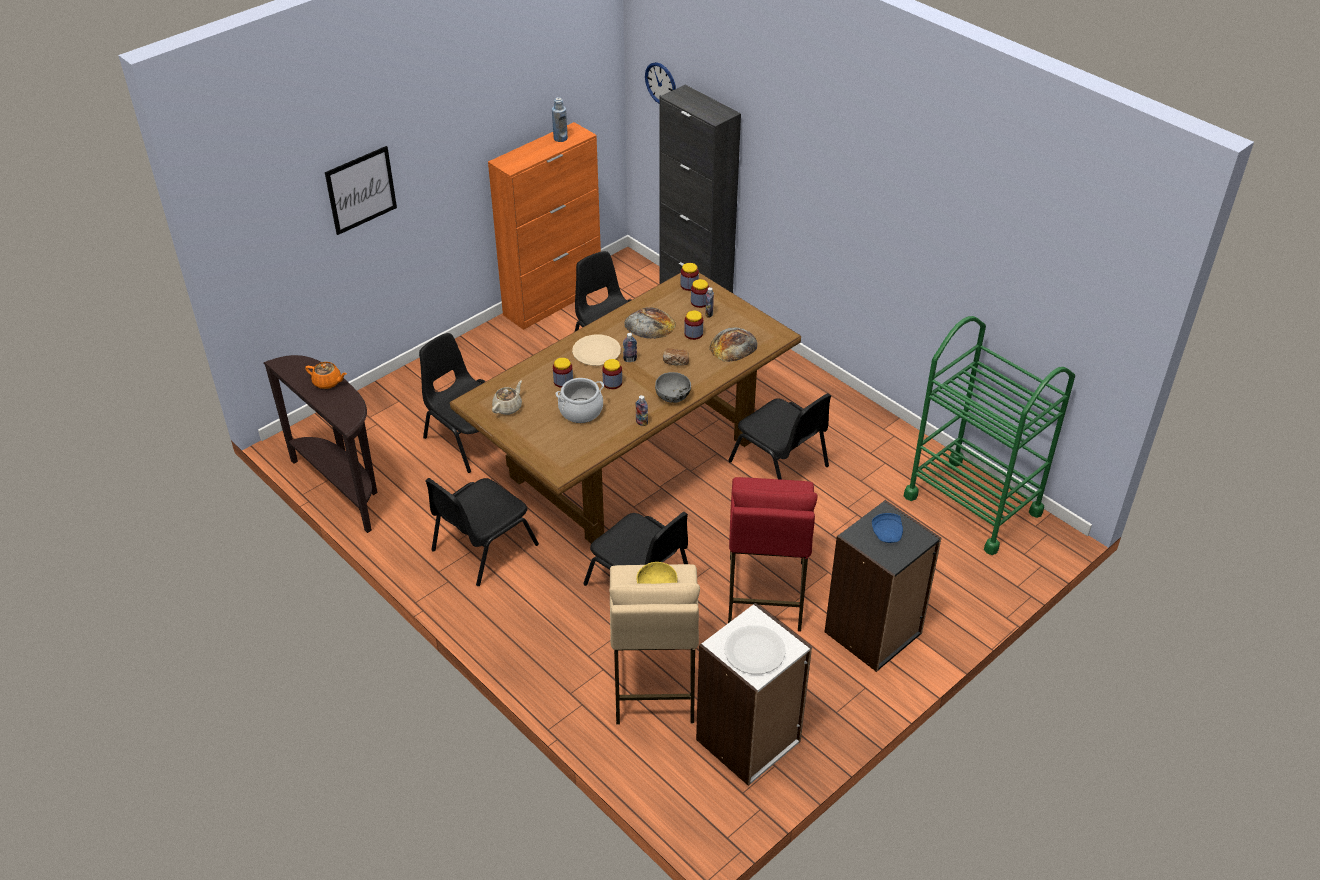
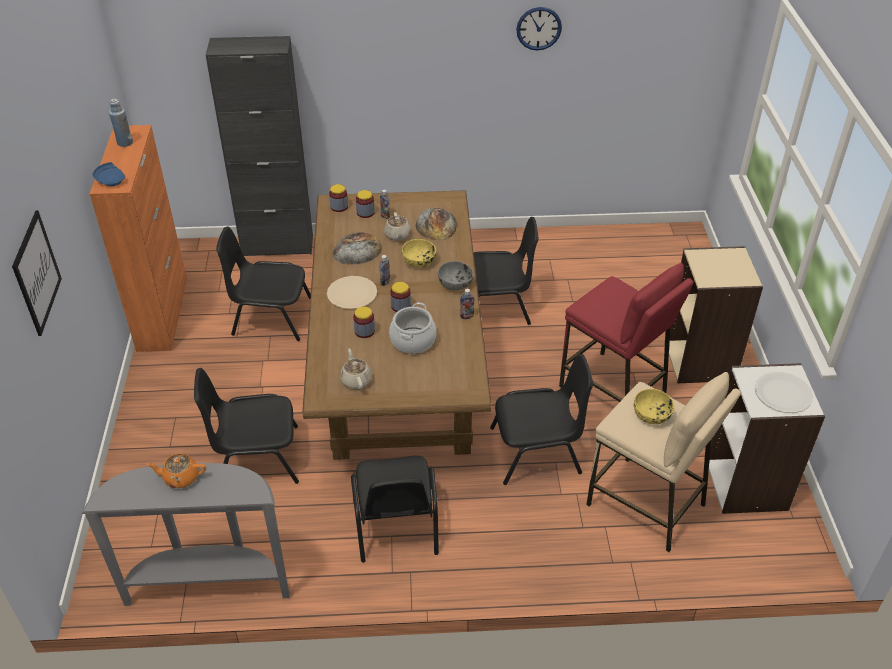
camera: 50 degrees left, 0 degrees up
brown console table [264,355,377,533] -> grey console table [81,463,289,606]
orange teapot [305,362,347,389] -> orange teapot turned 150 degrees counterclockwise [147,454,206,488]
wall clock [645,62,676,104] -> wall clock moved to [516,7,562,51]
bread [663,348,689,366] -> yellow bowl [402,239,436,267]
jar [684,311,703,340] -> beige teapot [384,212,411,241]
black bookcase [825,500,941,672] -> beige bookcase [669,246,763,383]
blue plate [872,513,903,543] -> blue plate moved to [93,162,125,186]
green cart [904,316,1075,555] -> none

